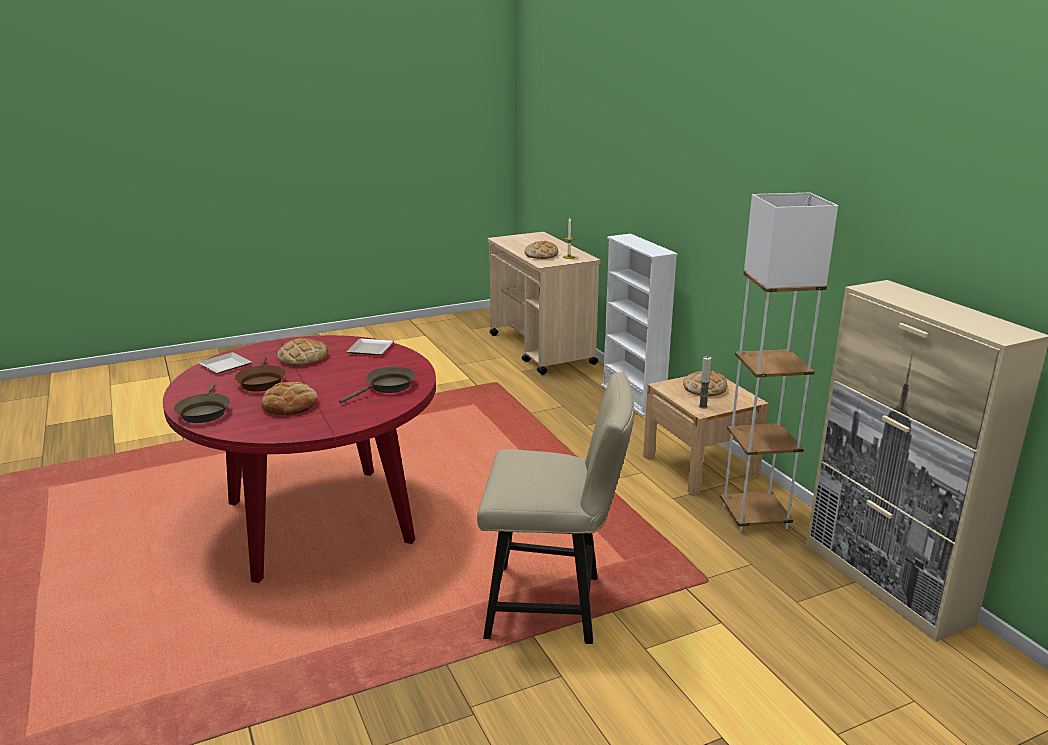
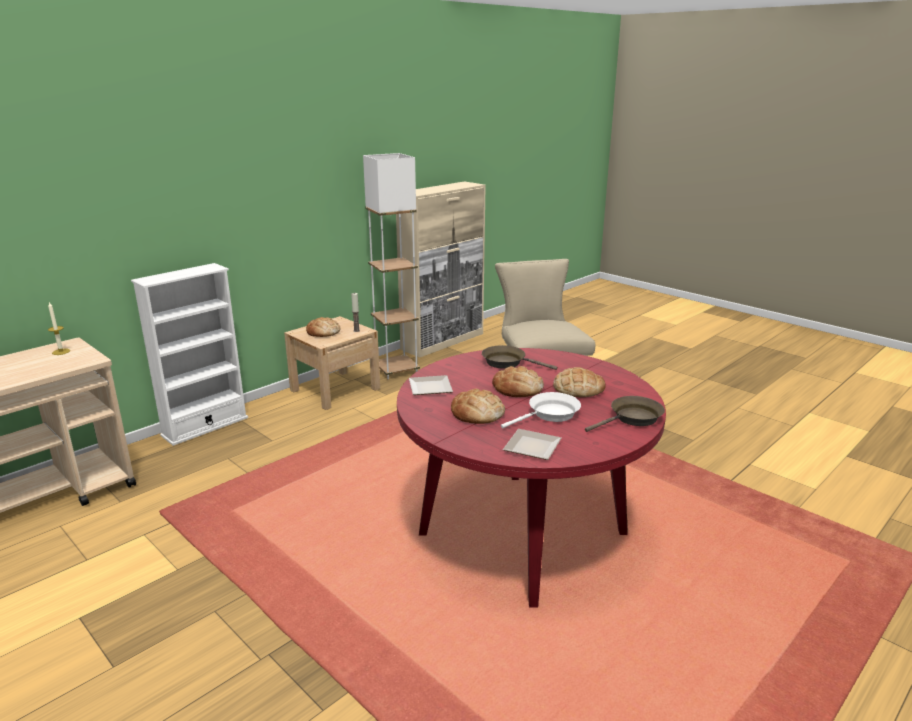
camera: 110 degrees left, 0 degrees up
brown frying pan [235,357,286,392] -> white frying pan [501,392,581,428]
bread [524,241,558,259] -> bread moved to [492,366,544,397]

